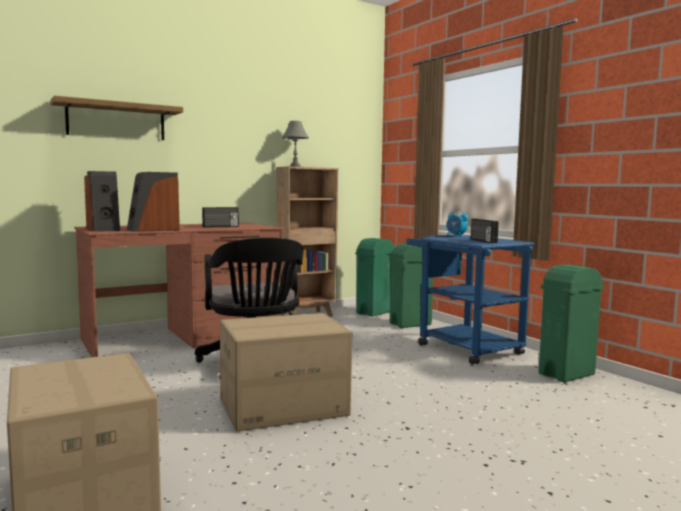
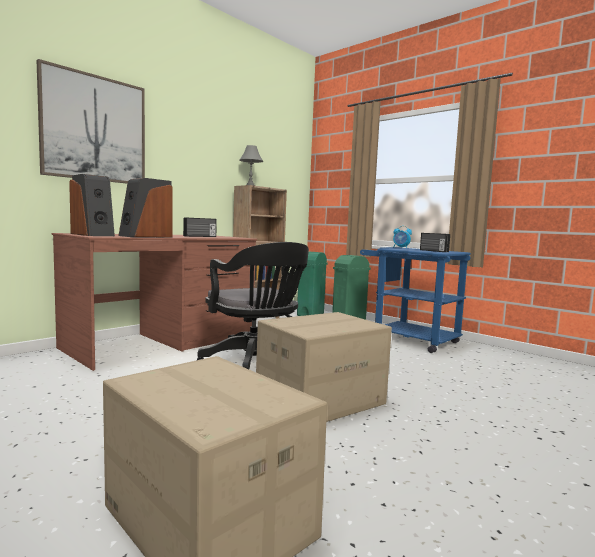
camera: 15 degrees left, 0 degrees up
shelf [51,96,183,140] -> picture [36,59,145,184]
green trash can [539,264,604,383] -> none

